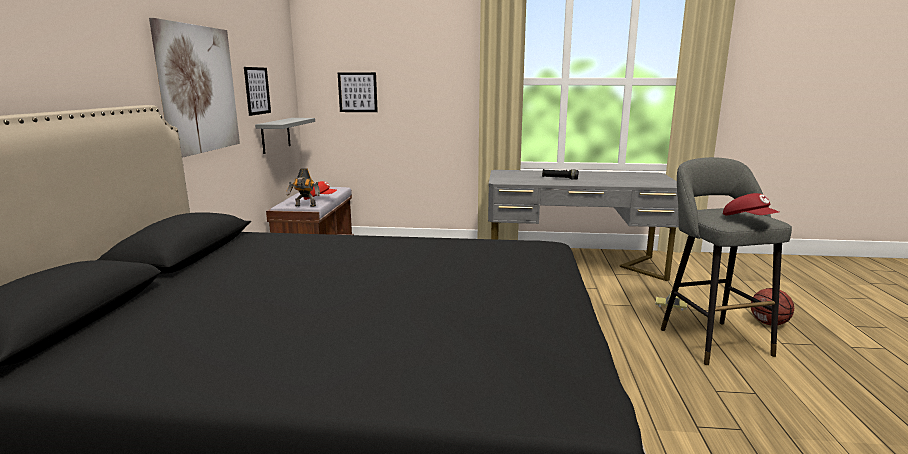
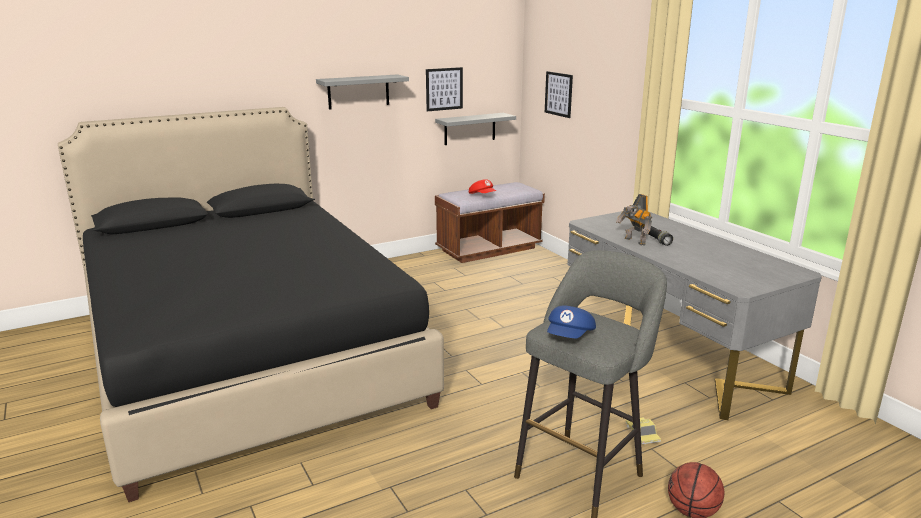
camera: 55 degrees right, 5 degrees up
picture [149,18,240,158] -> grey shelf [316,74,409,110]
toy robot [286,168,320,207] -> toy robot moved to [616,194,652,245]
red cap [723,193,779,216] -> blue cap [547,305,596,338]

